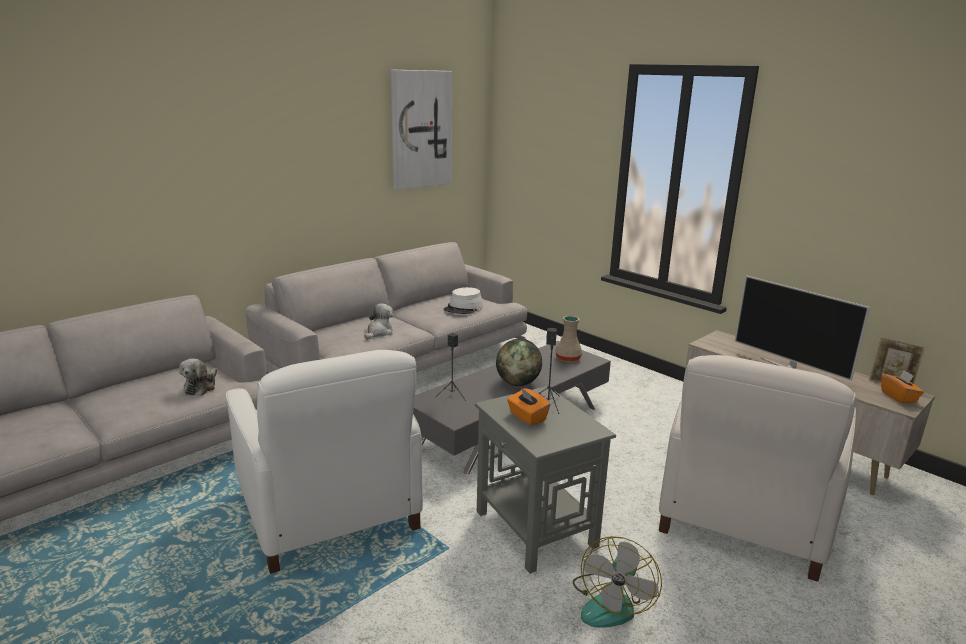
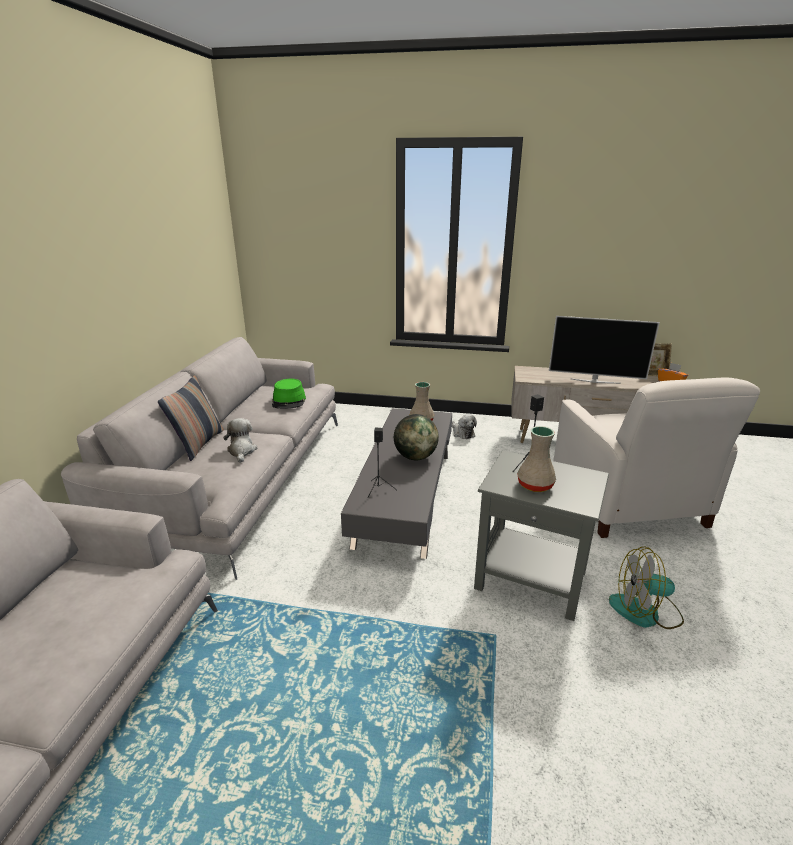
camera: 35 degrees left, 5 degrees up
plush toy [179,358,217,396] -> plush toy moved to [452,414,477,439]
white armchair [226,350,423,574] -> none
picture [390,70,452,190] -> none
white hat [444,287,483,314] -> green hat [272,379,306,409]
orange tissue box [507,388,550,426] -> beige vase [517,426,556,492]
fan [573,536,662,628] -> fan turned 105 degrees clockwise [609,546,684,629]
none -> pillow [158,375,224,461]

